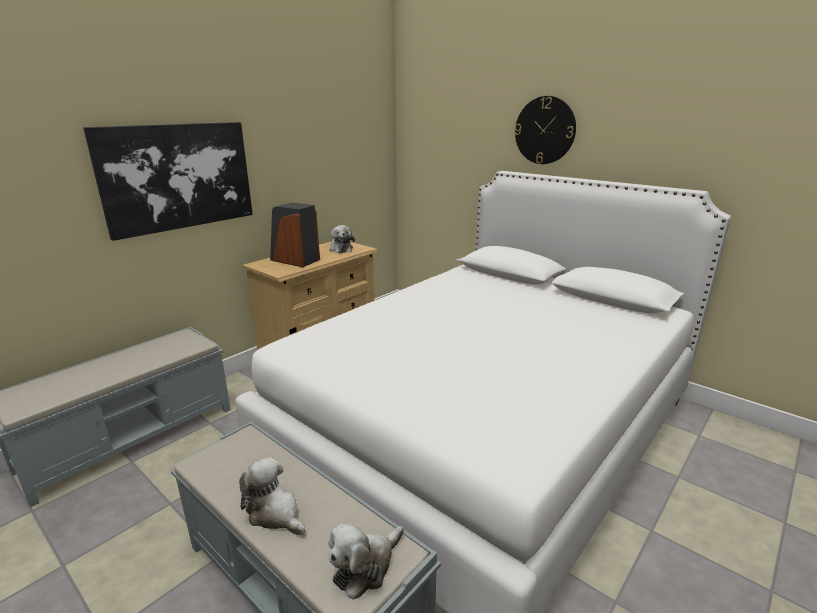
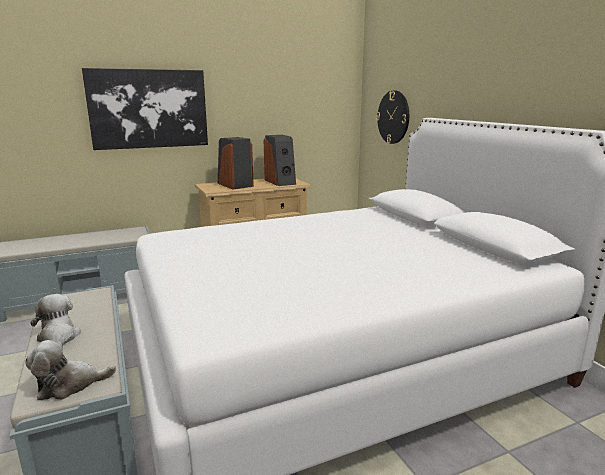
camera: 25 degrees right, 5 degrees down
plush toy [329,225,355,253] -> speaker [264,135,296,186]
wall clock [514,96,576,164] -> wall clock moved to [376,91,409,144]

